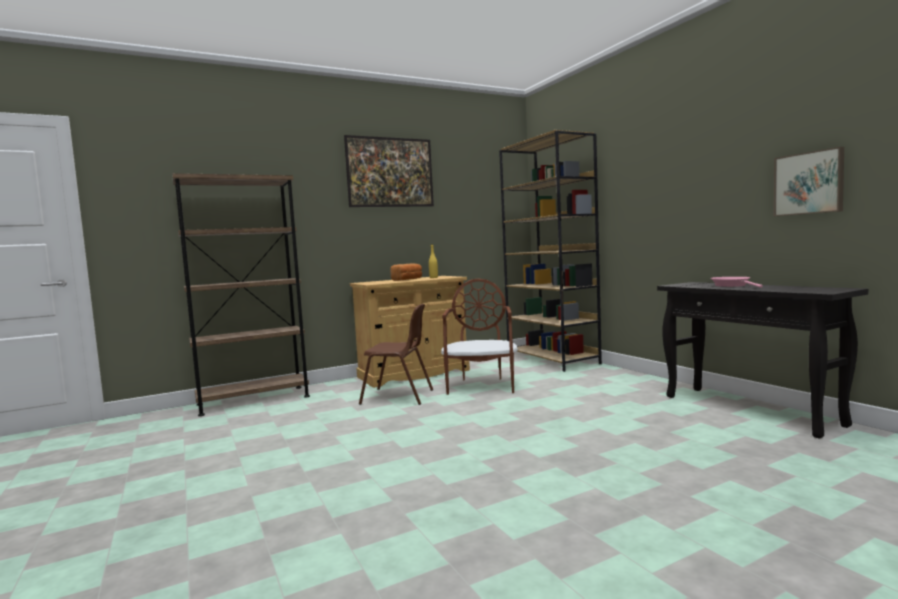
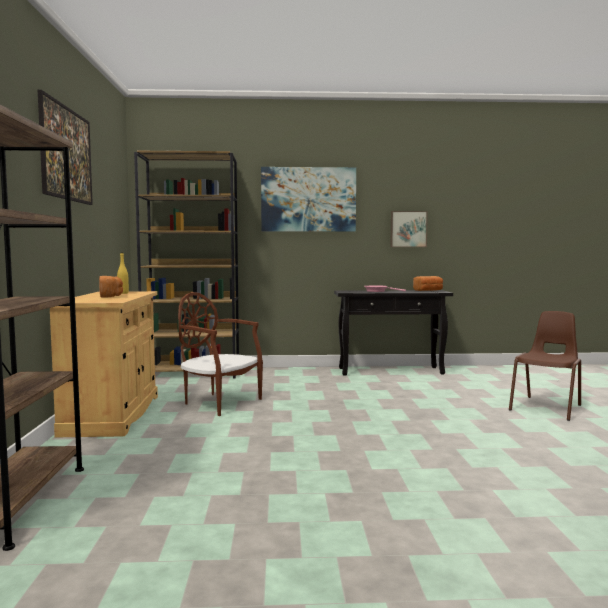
camera: 65 degrees left, 0 degrees up
brown chair [359,304,433,405] -> brown chair moved to [509,311,581,421]
none -> picture [261,167,356,232]
none -> bread [413,276,443,291]

